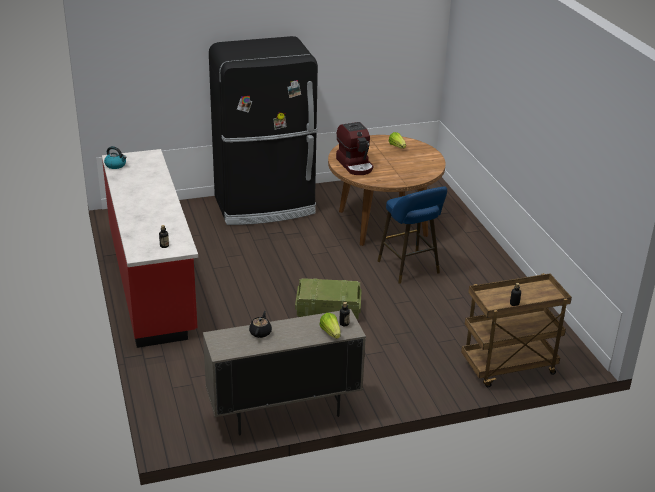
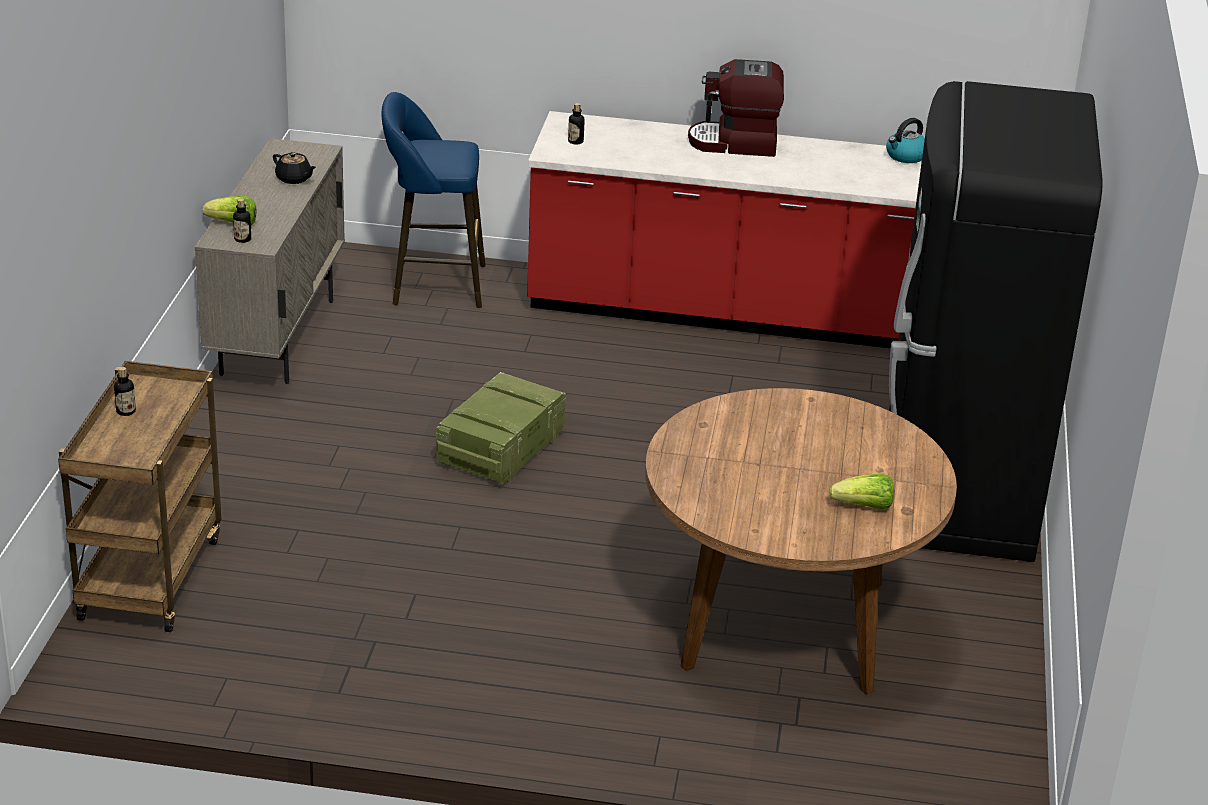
camera: 115 degrees right, 0 degrees up
coffee machine [336,122,373,175] -> coffee machine moved to [688,59,784,157]
blue stool [378,186,447,284] -> blue stool moved to [382,92,486,308]

